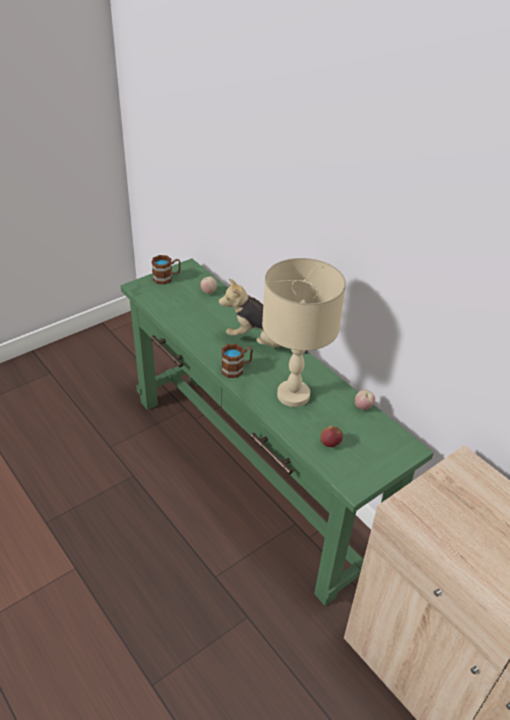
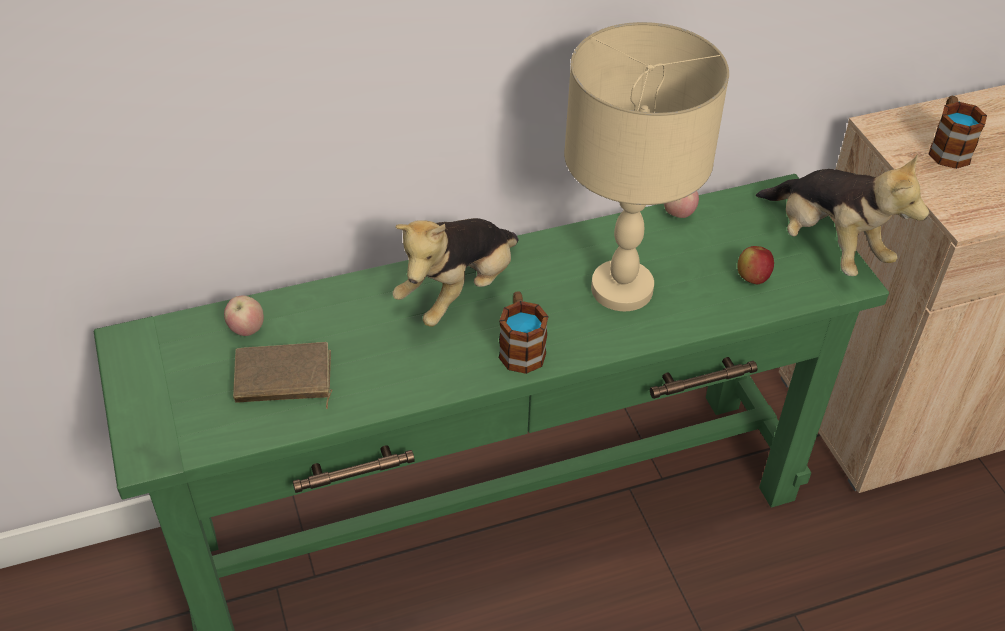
camera: 70 degrees left, 5 degrees up
mug [152,255,181,285] -> mug moved to [928,96,987,169]
none -> brown book [233,342,333,409]
none -> plush toy [756,154,929,276]

